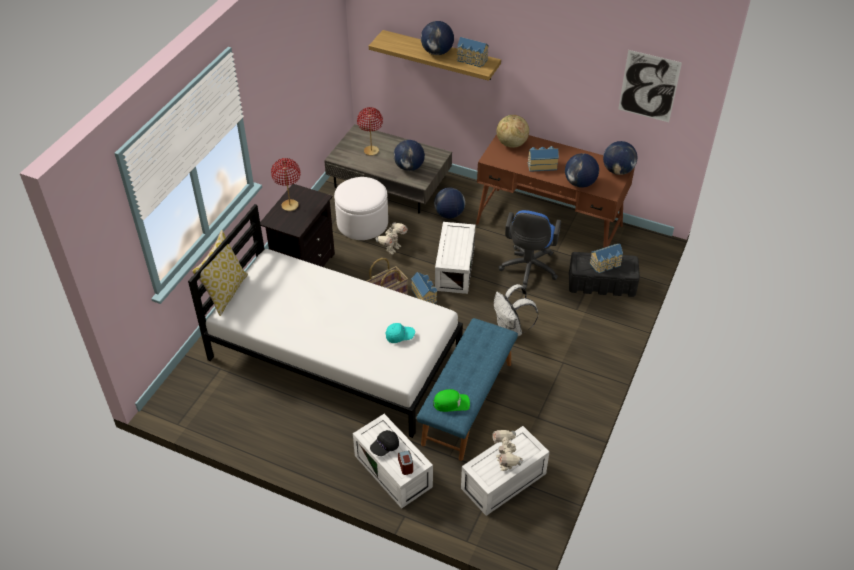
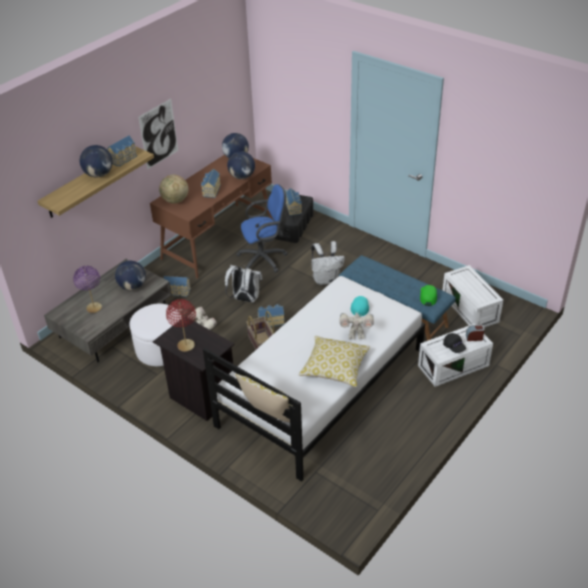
camera: 75 degrees left, 5 degrees down
red table lamp [357,107,383,156] -> purple table lamp [73,266,102,313]
globe [434,188,465,219] -> toy house [164,276,191,297]
white storage box [435,222,475,294] -> white backpack [225,265,263,303]
toy robot [492,430,523,471] -> toy robot moved to [339,313,374,340]
blue office chair [499,210,561,289] -> blue office chair turned 45 degrees counterclockwise [236,184,288,273]
picture [618,50,682,122] -> picture moved to [138,99,178,170]
none -> pillow [299,336,370,387]

